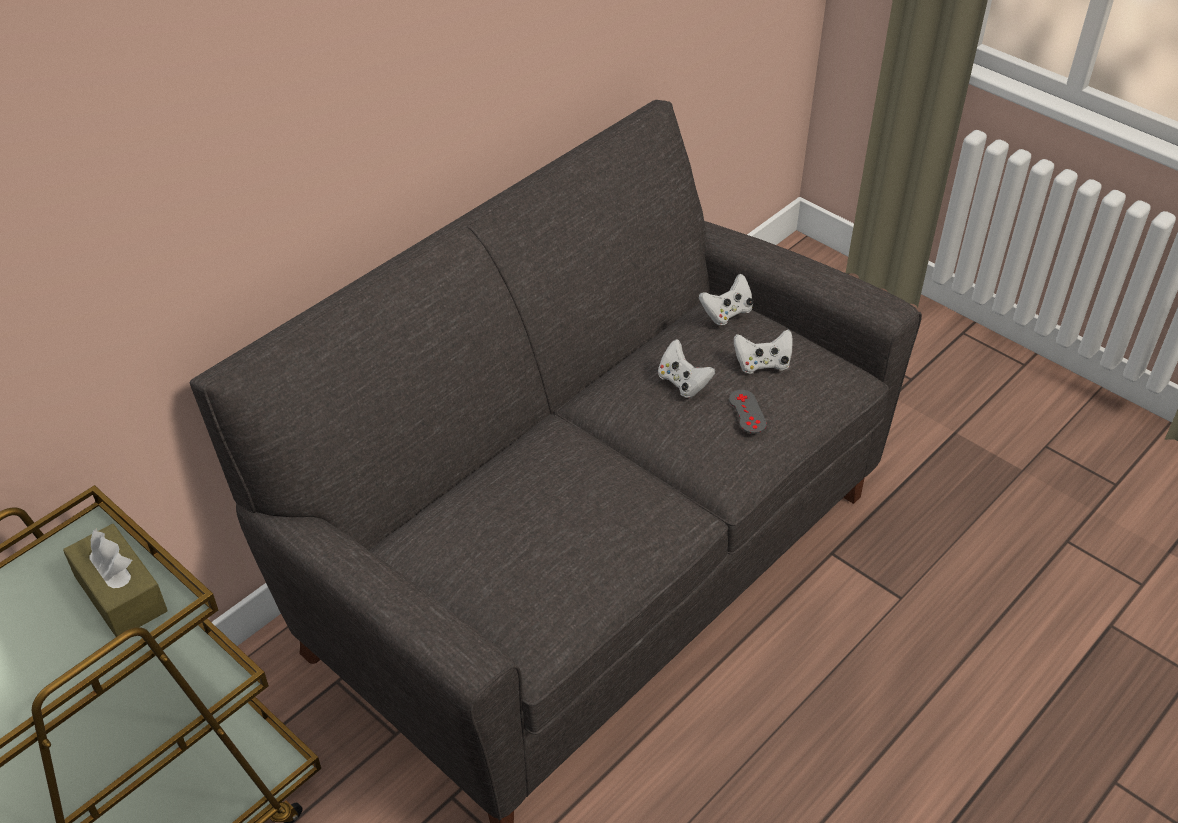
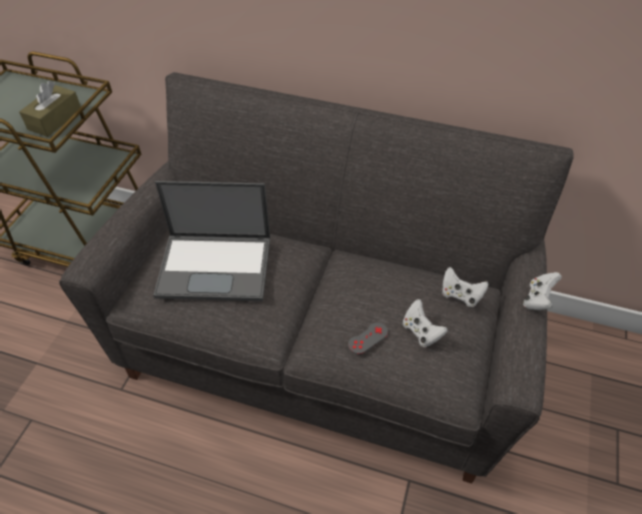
camera: 65 degrees right, 5 degrees up
white game controller [658,339,715,398] -> white game controller moved to [523,272,562,310]
none -> laptop [153,181,270,301]

